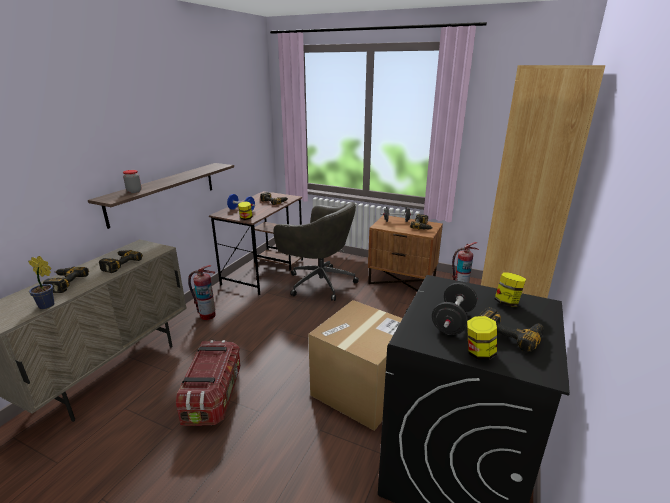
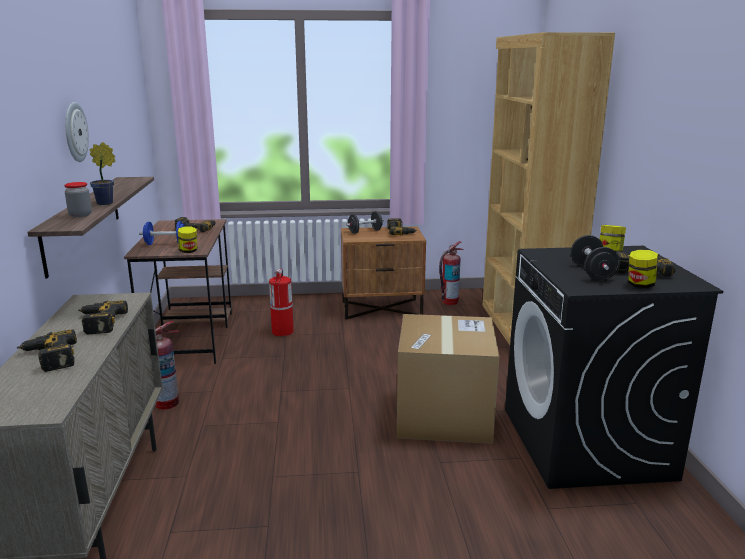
camera: 30 degrees left, 5 degrees down
potted plant [28,256,55,309] -> potted plant moved to [90,142,116,205]
storage box [176,340,241,426] -> none
grey office chair [273,202,359,301] -> fire extinguisher [269,268,294,336]
none -> wall clock [65,102,89,162]

